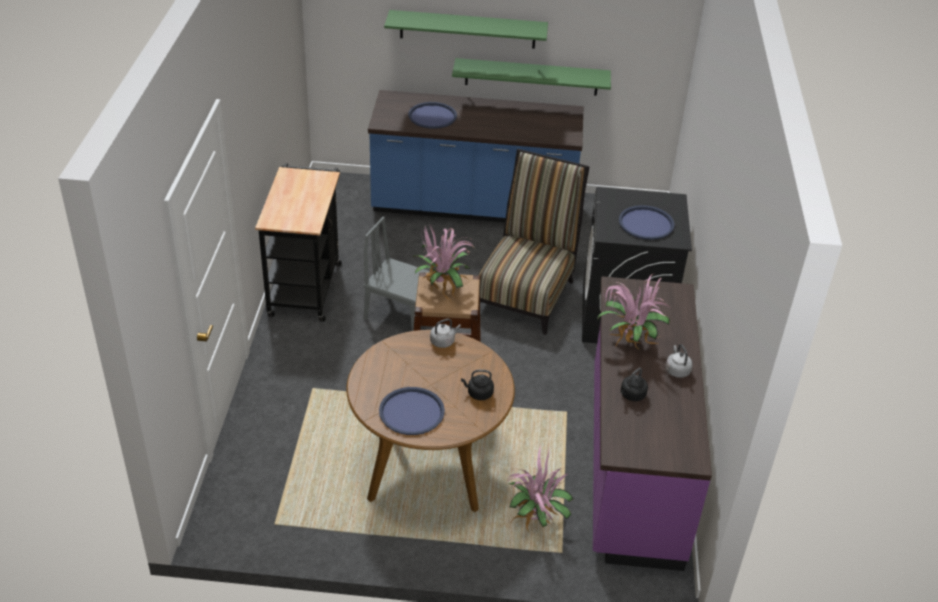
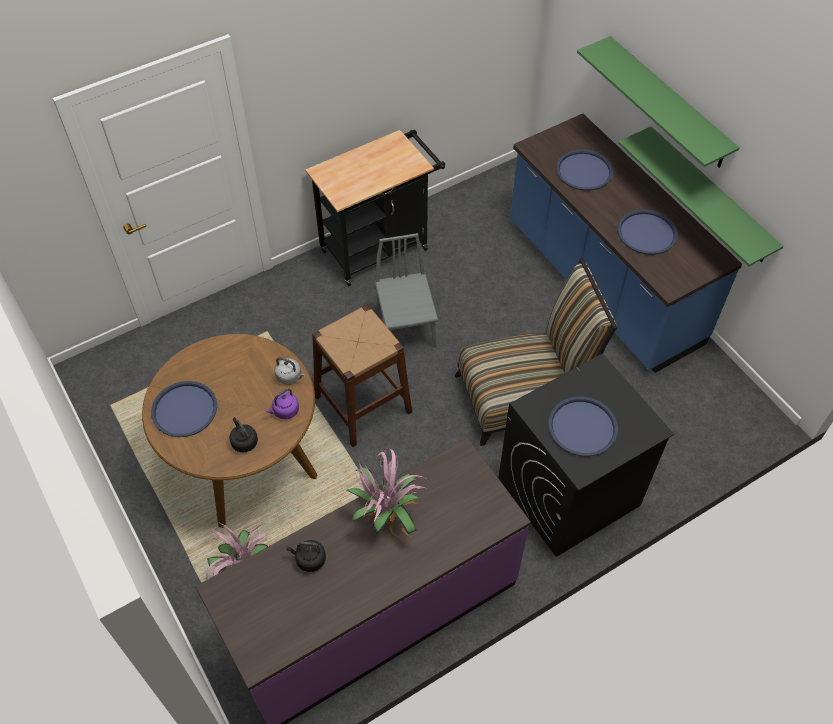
camera: 55 degrees right, 15 degrees up
potted plant [412,224,475,301] -> none
grey kettle [666,344,693,378] -> none
none -> purple kettle [265,388,299,419]
none -> blue tray [618,209,678,255]

